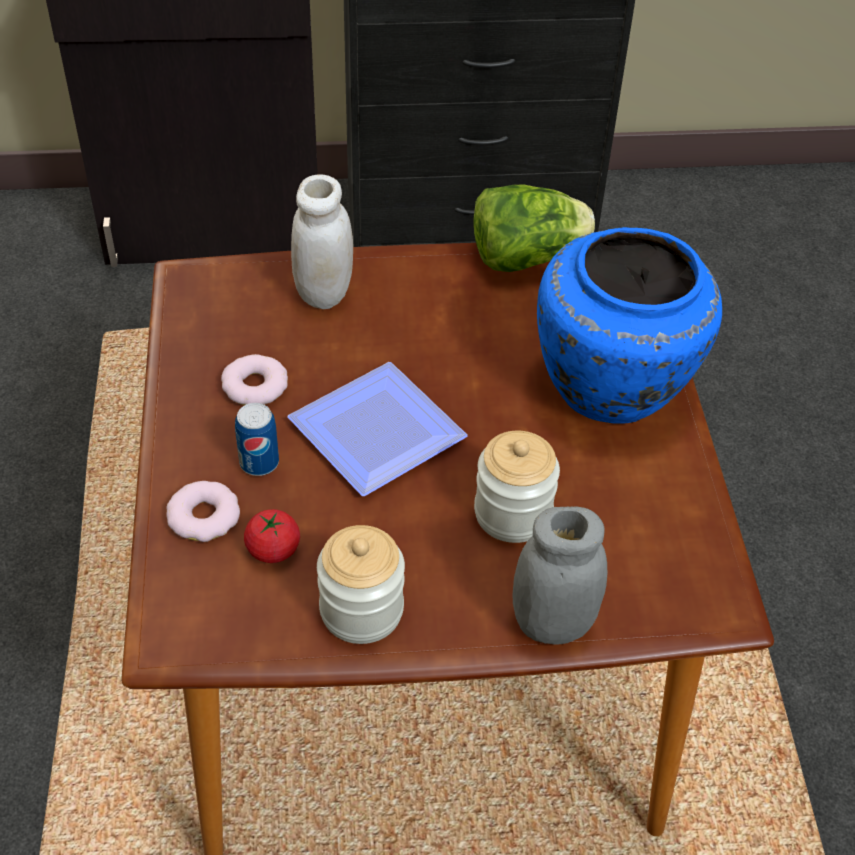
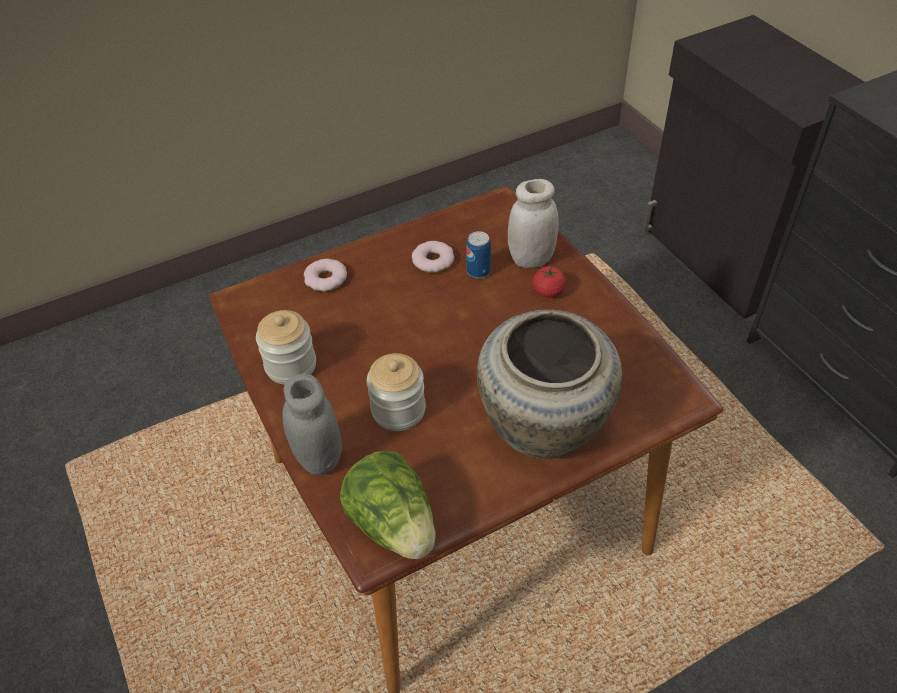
camera: 70 degrees right, 0 degrees up
can [235,403,279,476] -> can moved to [466,231,491,279]
tomato [244,509,300,563] -> tomato moved to [532,266,566,298]
plate [288,362,468,496] -> none
lettuce [473,185,595,272] -> lettuce moved to [340,451,436,559]
blue vase [537,227,722,424] -> beige vase [477,310,622,459]

